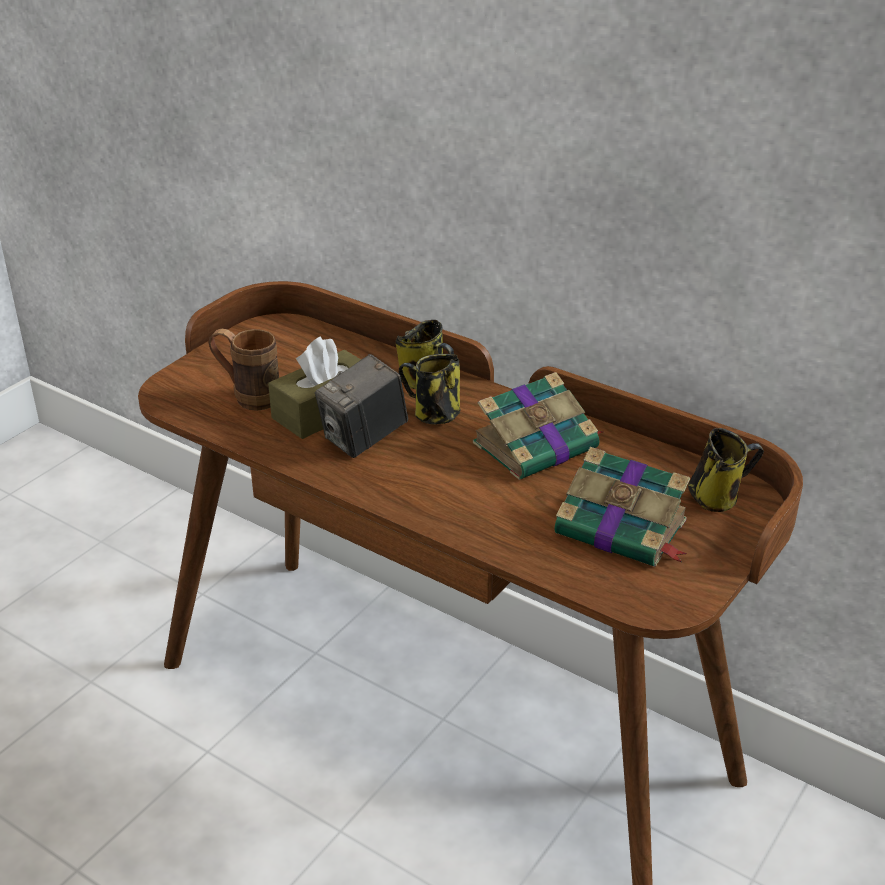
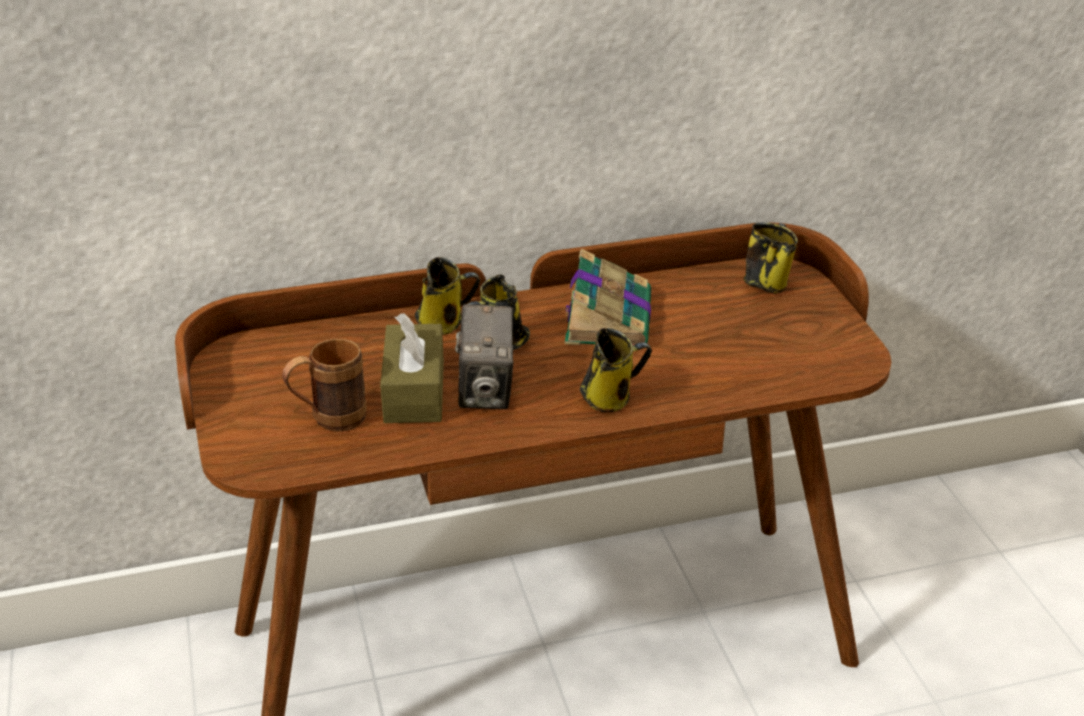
camera: 50 degrees left, 0 degrees up
book [555,447,690,567] -> none
none -> mug [580,328,652,412]

